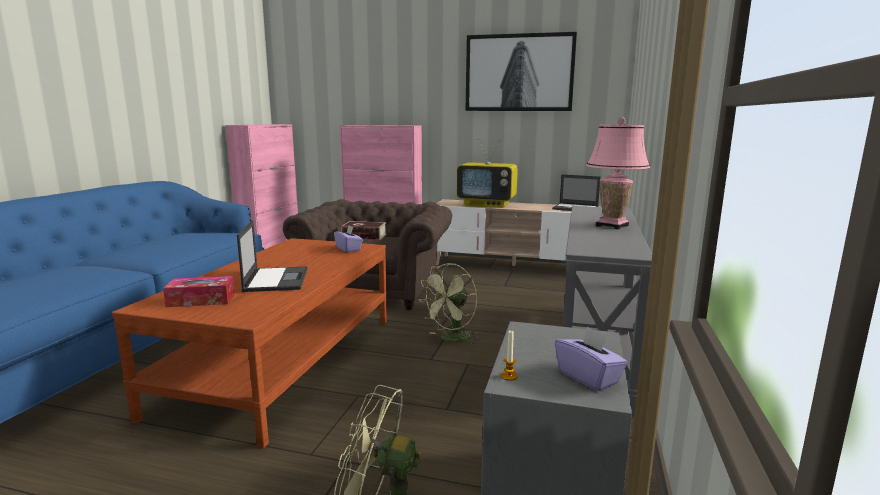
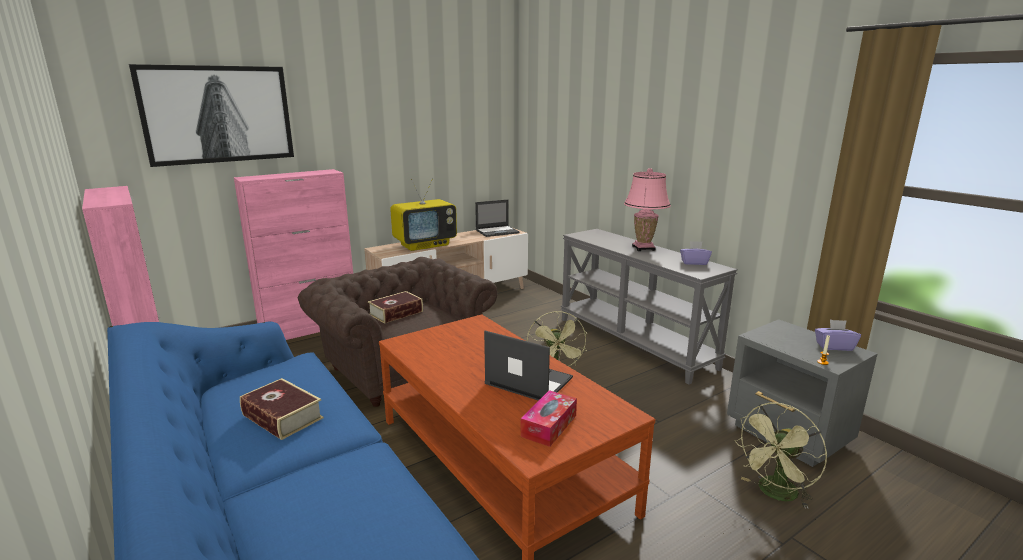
camera: 50 degrees left, 5 degrees up
purple tissue box [334,226,363,252] -> purple tissue box moved to [680,241,712,265]
picture [466,32,577,111] -> picture moved to [129,64,294,167]
none -> book [240,378,324,440]

